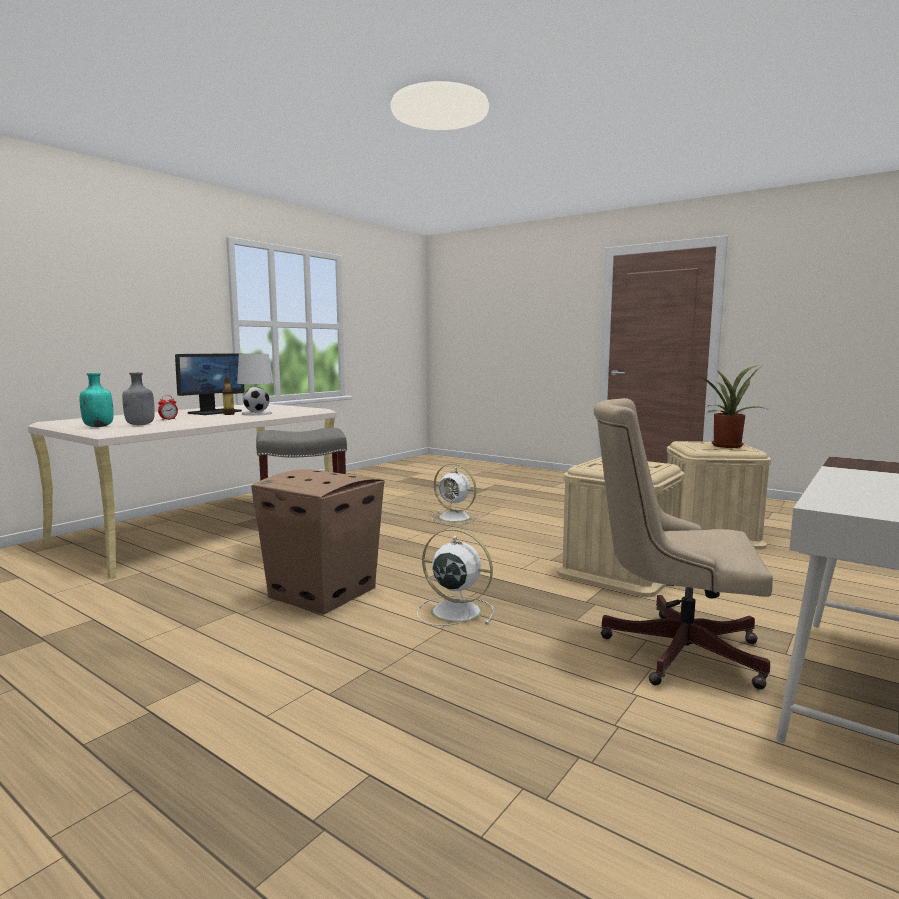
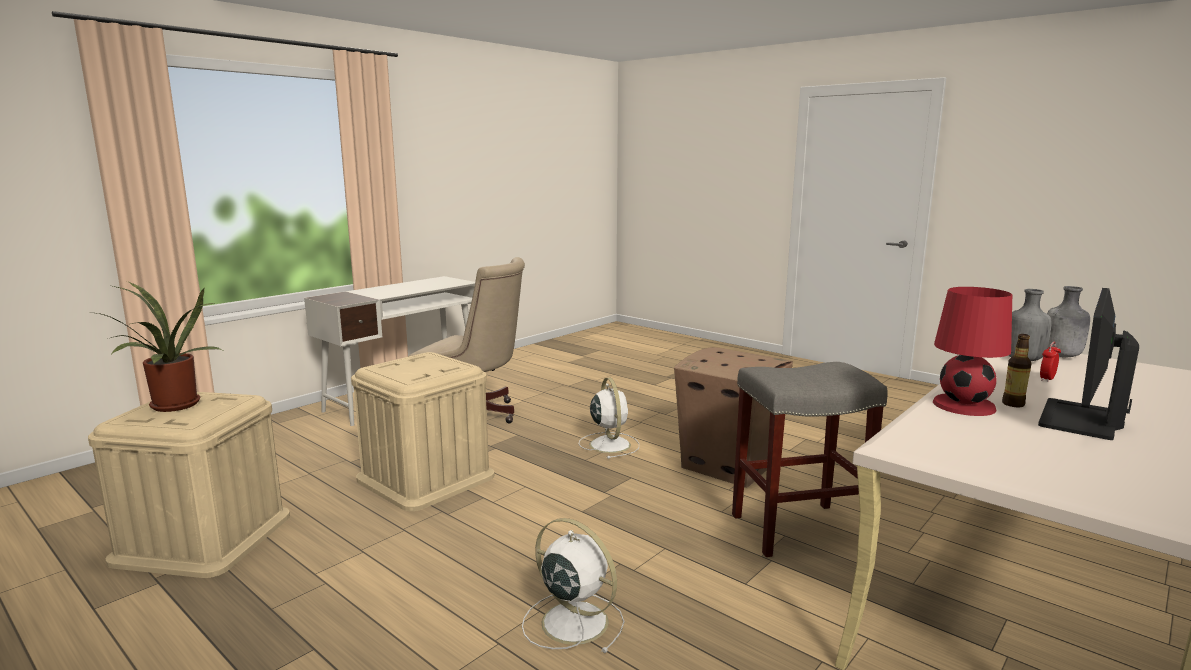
camera: 175 degrees left, 5 degrees up
turquoise bottle [80,373,114,427] -> grey bottle [1047,286,1090,357]
white table lamp [237,354,273,416] -> red table lamp [933,287,1012,416]
white fan [417,529,494,626] -> white fan turned 135 degrees counterclockwise [579,378,639,459]

